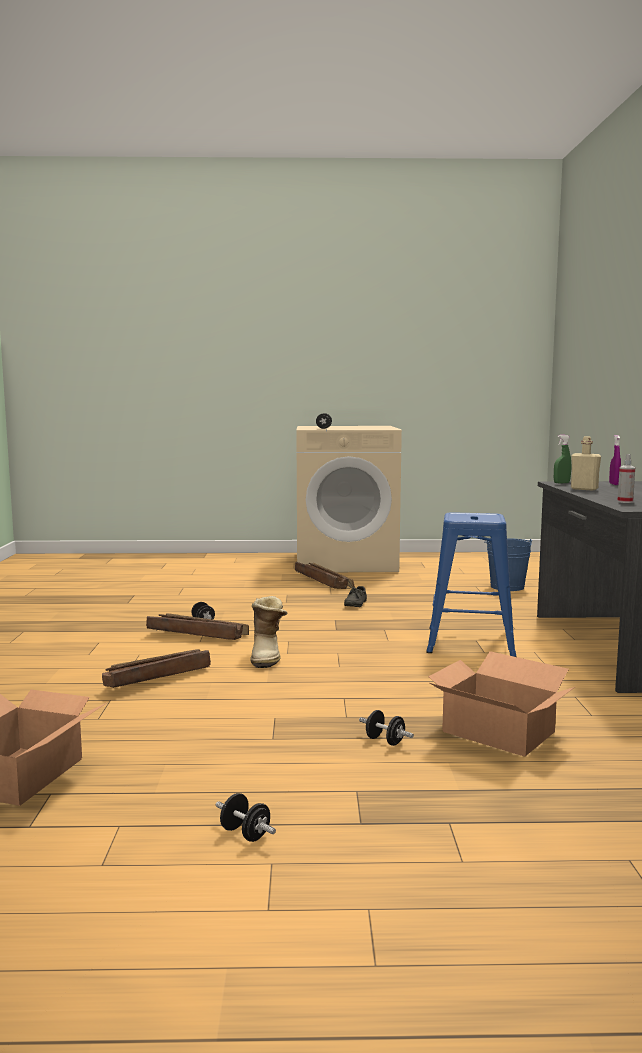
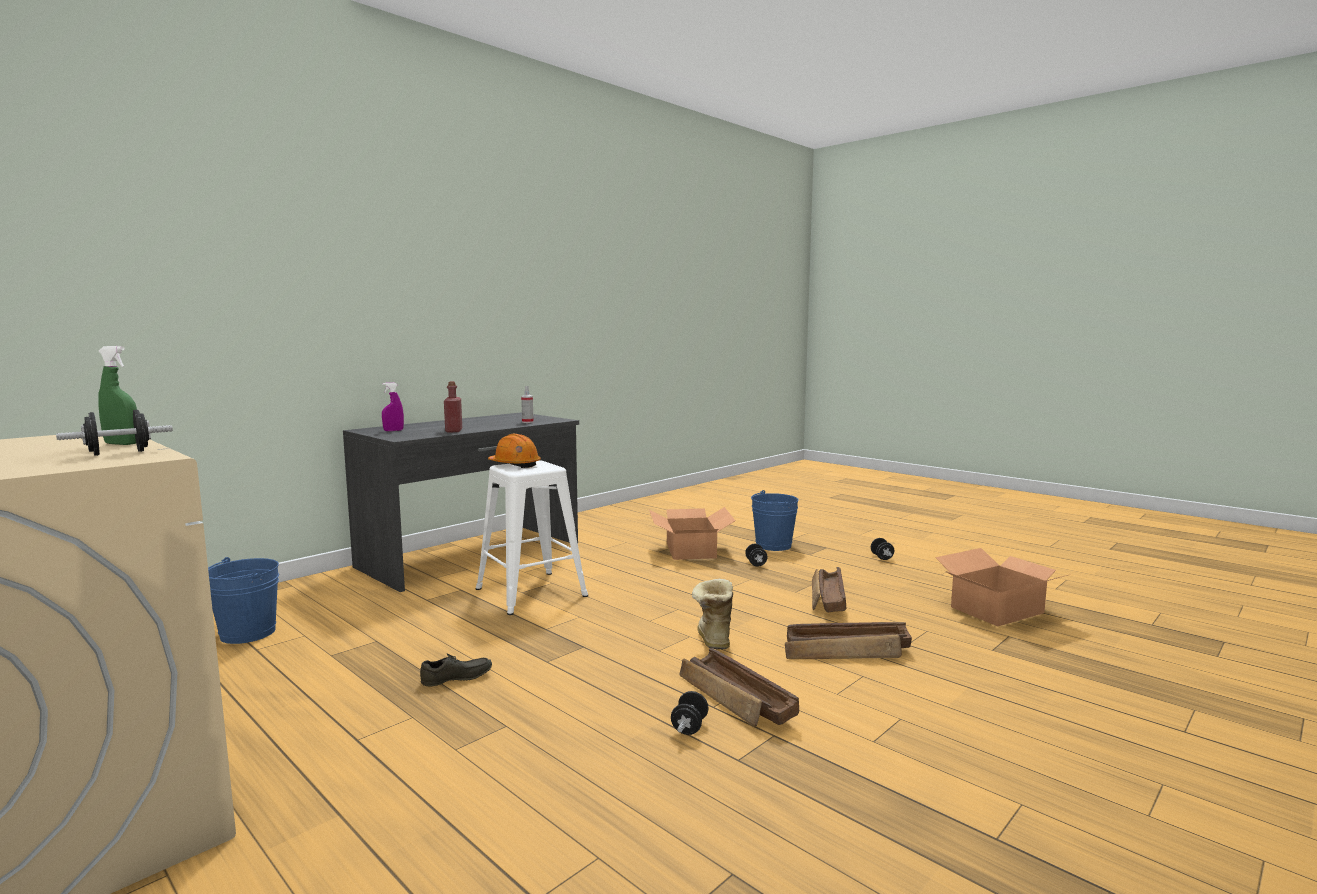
camera: 135 degrees left, 0 degrees up
boot [250,596,288,668] -> boot turned 45 degrees counterclockwise [692,579,733,650]
crate [295,562,355,589] -> crate moved to [812,567,846,612]
blue stool [426,512,517,657] -> white stool [476,460,588,615]
green spray bottle [554,435,571,483] -> green spray bottle moved to [98,346,137,445]
beige bottle [571,436,601,491] -> red bottle [444,381,462,432]
none -> orange hard hat [488,434,541,468]
none -> blue bucket [751,490,799,551]

